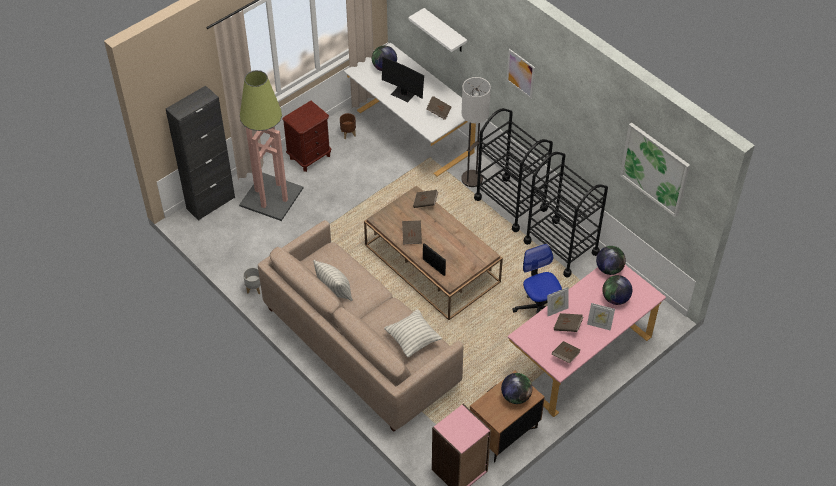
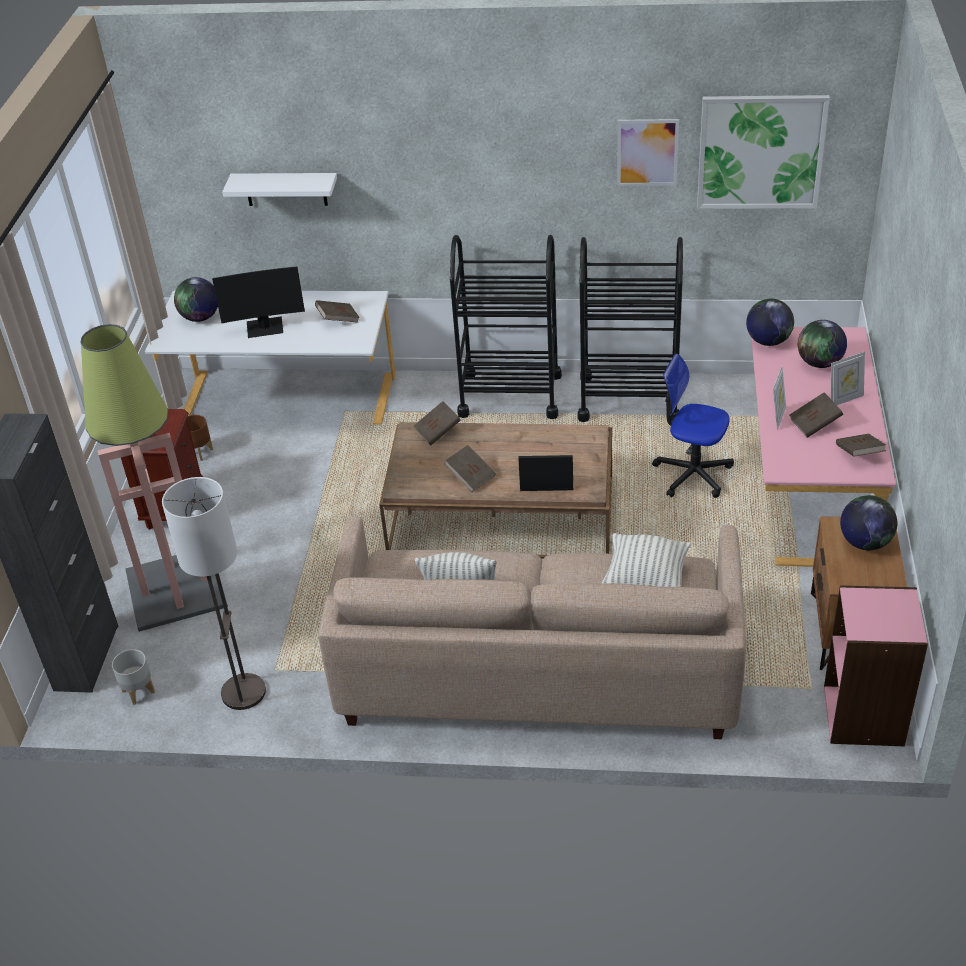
camera: 40 degrees left, 10 degrees down
grey planter [243,268,261,294] -> grey planter moved to [112,649,155,705]
floor lamp [461,77,491,187] -> floor lamp moved to [162,477,266,710]
picture [507,49,535,99] -> picture moved to [617,119,679,186]

